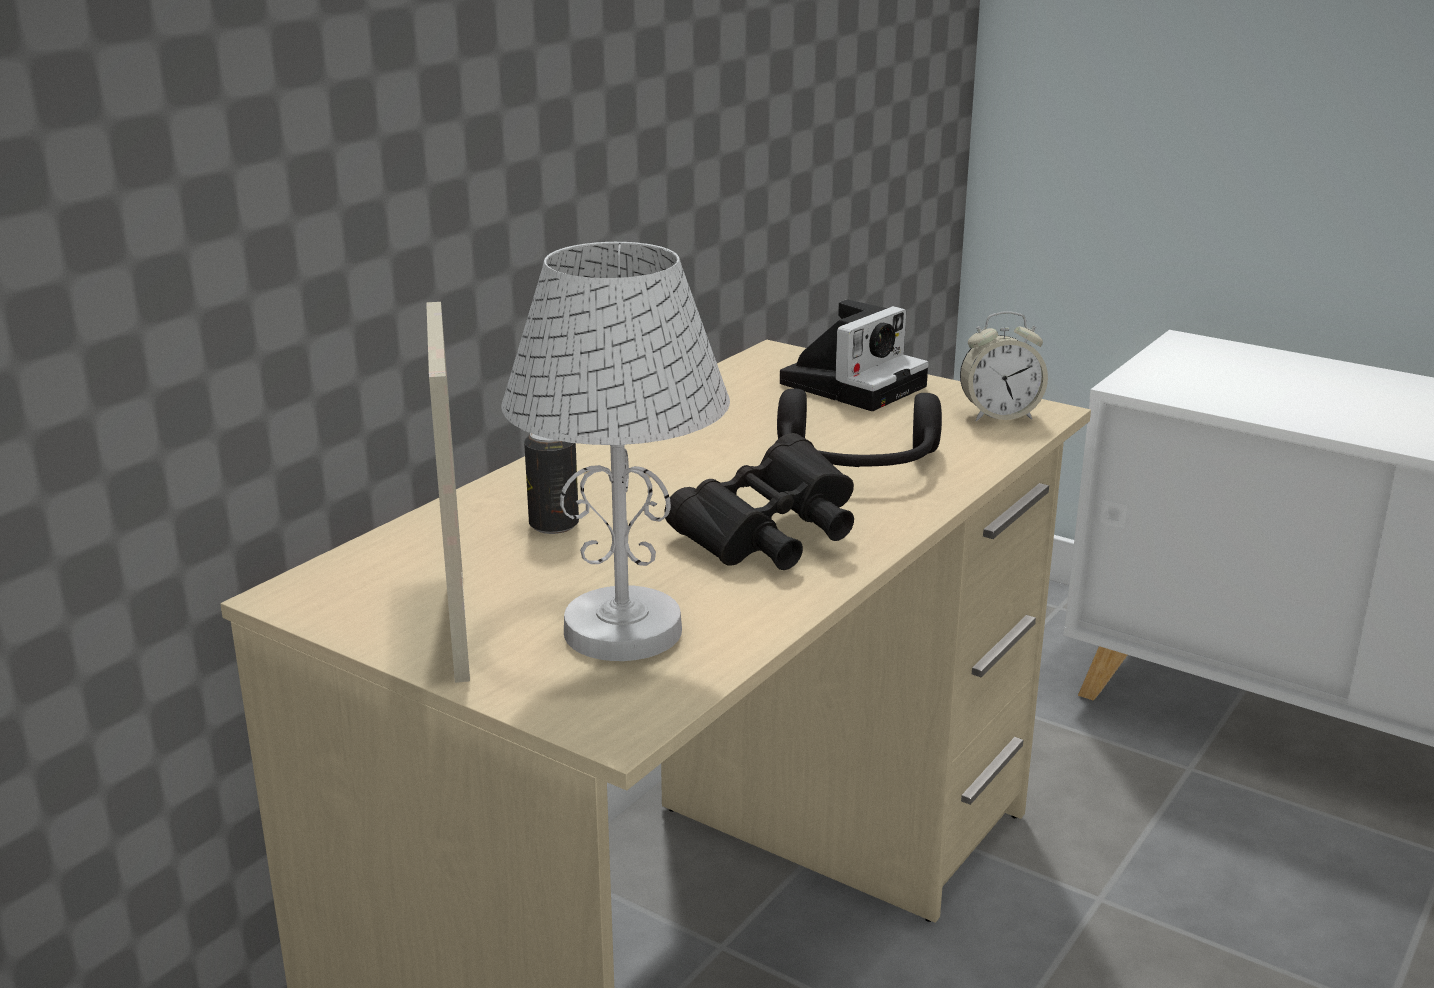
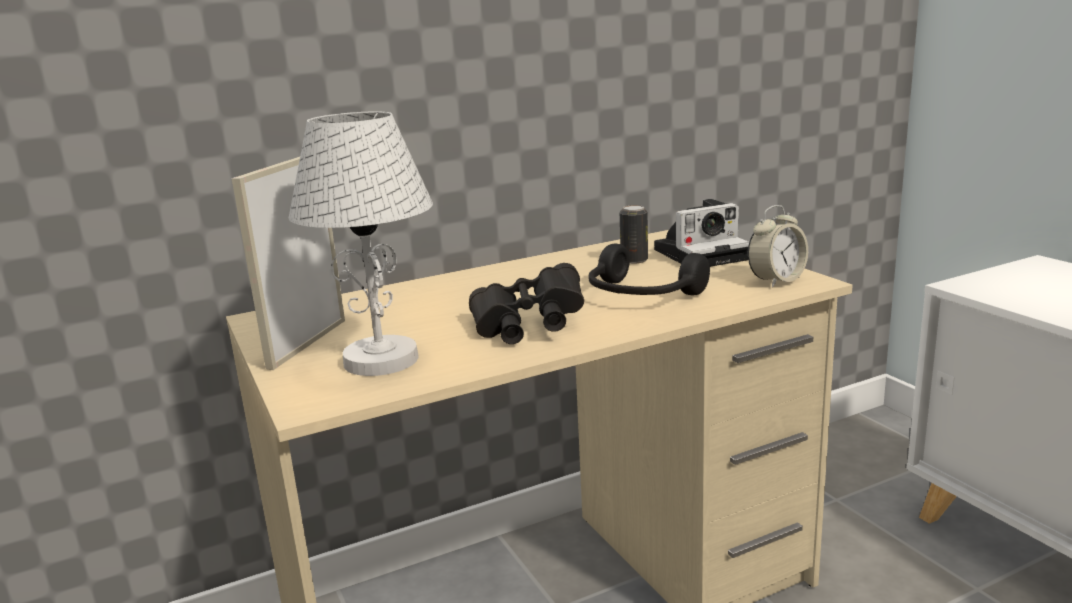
camera: 30 degrees right, 5 degrees down
can [524,433,579,534] -> can moved to [620,205,648,264]
alarm clock [960,311,1048,421] -> alarm clock turned 60 degrees counterclockwise [748,205,808,287]

